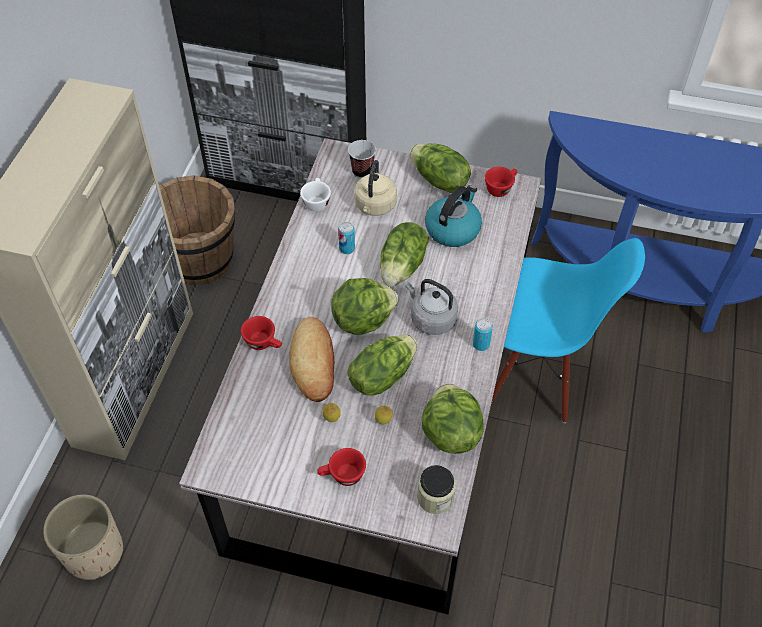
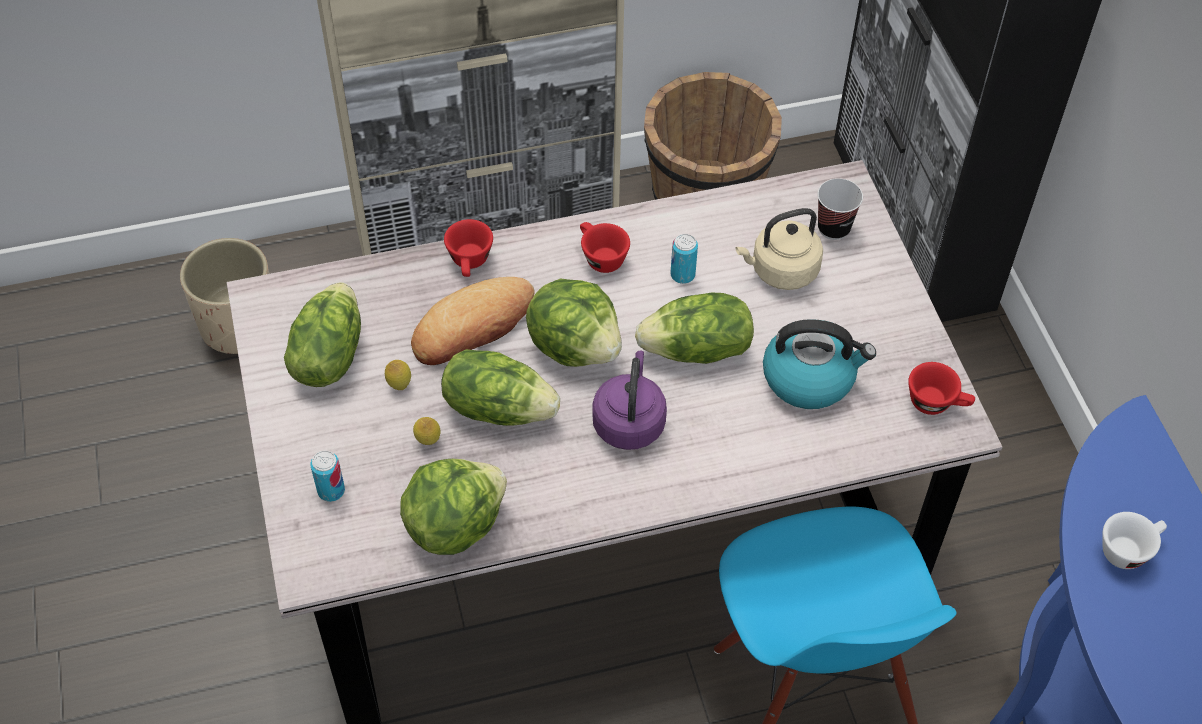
camera: 60 degrees right, 0 degrees up
white cup [300,178,331,212] -> white cup moved to [1102,512,1167,569]
red cup [317,448,366,486] -> red cup moved to [580,222,630,273]
grey kettle [405,279,458,335] -> purple kettle [592,350,667,450]
lettuce [410,143,471,193] -> lettuce moved to [284,282,361,387]
jar [417,465,456,514] -> none
can [473,318,493,351] -> can moved to [310,450,345,502]

